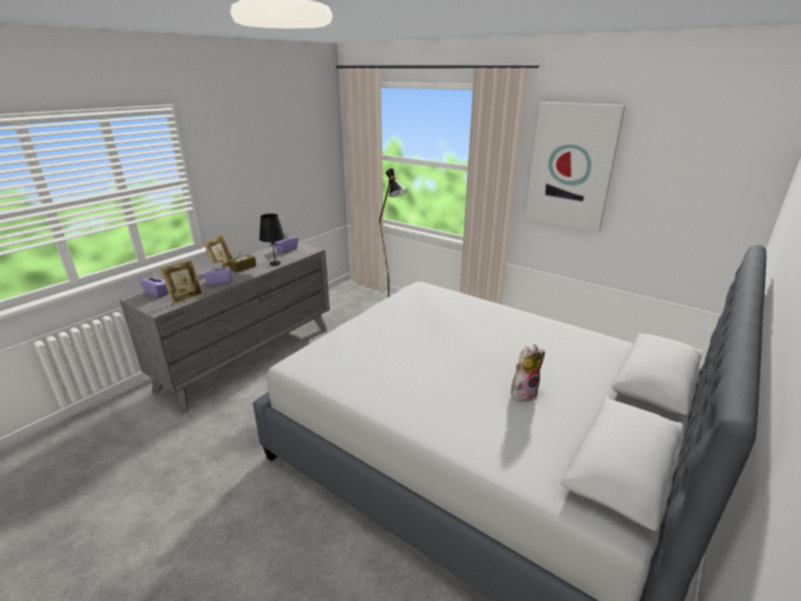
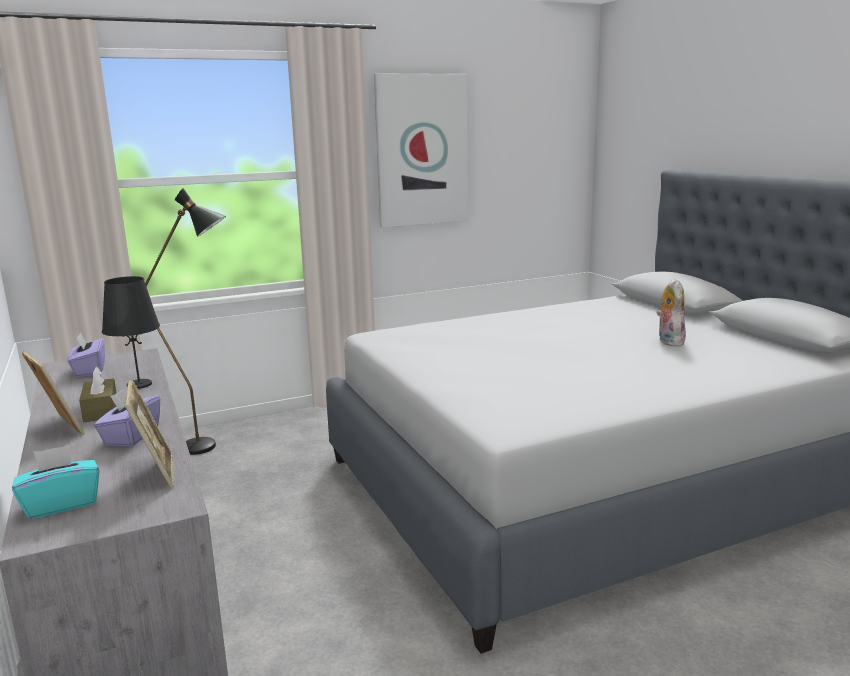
camera: 60 degrees left, 10 degrees down
purple tissue box [140,272,169,297] -> turquoise tissue box [12,445,99,519]

